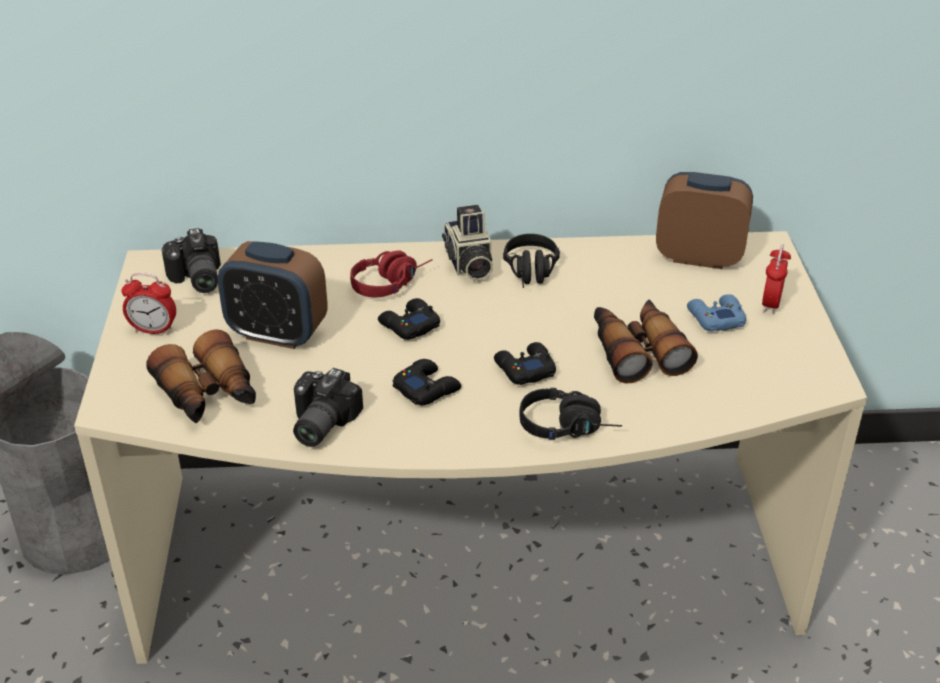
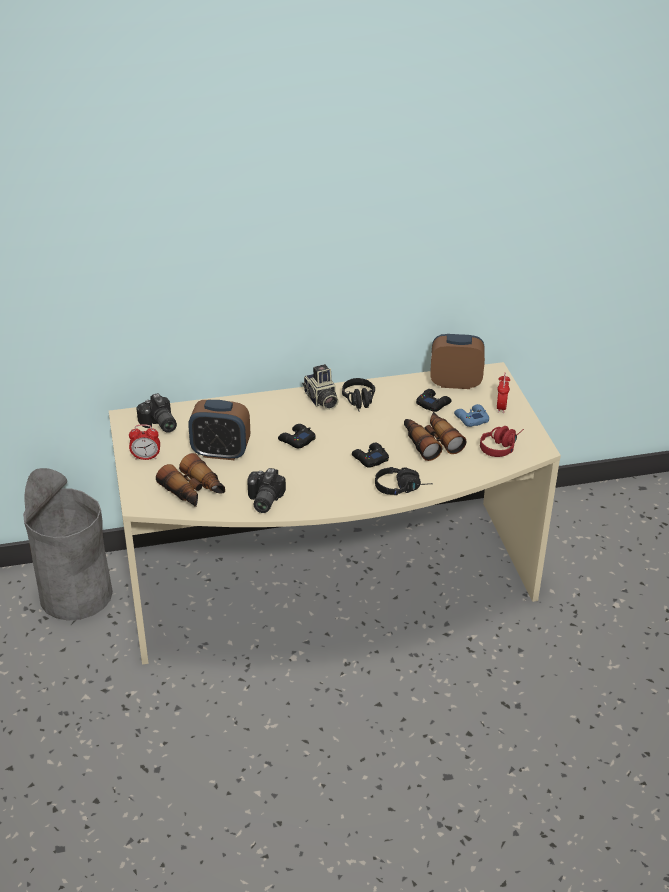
camera: 10 degrees left, 0 degrees up
red headphones [350,250,433,297] -> red headphones moved to [480,426,524,457]
black game controller [393,359,461,406] -> black game controller moved to [416,389,452,412]

